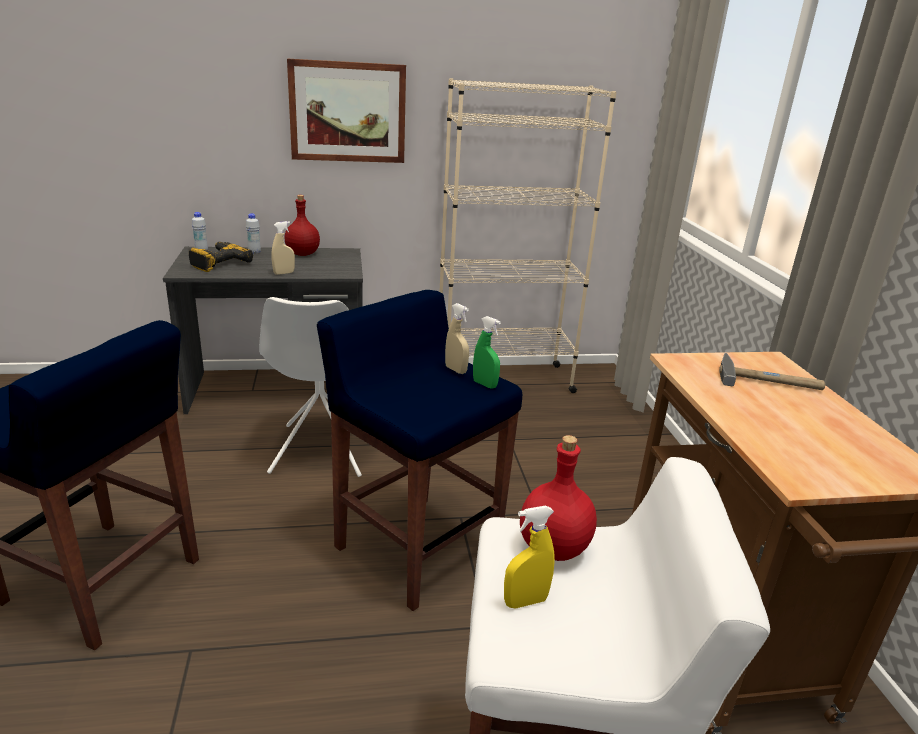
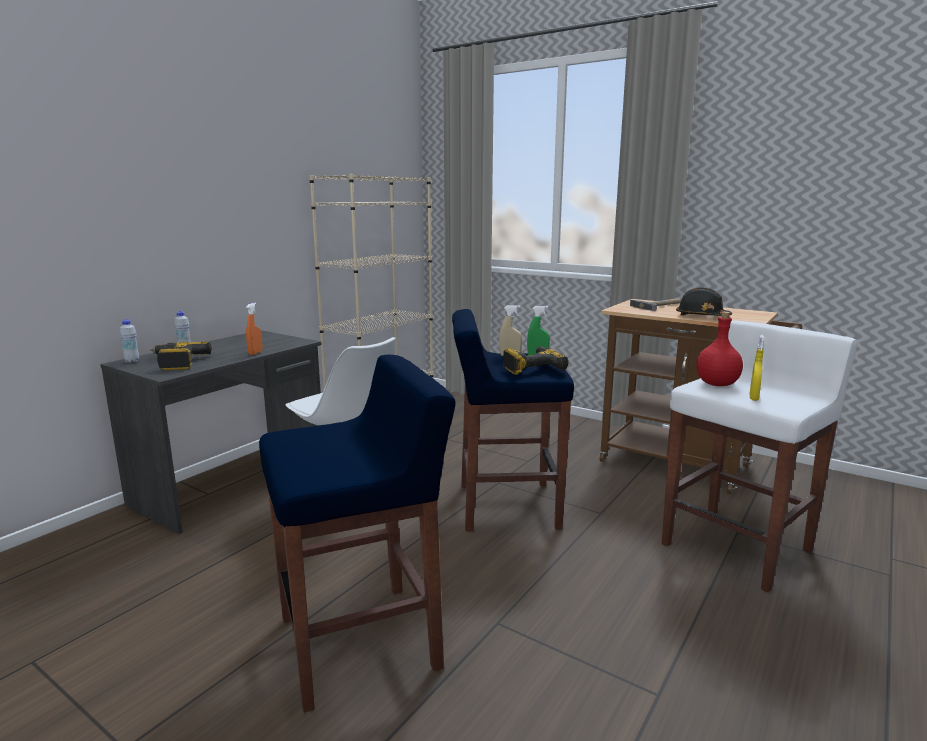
camera: 45 degrees left, 10 degrees down
beige spray bottle [271,221,295,275] -> orange spray bottle [246,303,263,355]
red bottle [284,195,320,256] -> none
picture [287,59,406,163] -> none
none -> power drill [503,346,569,375]
none -> black hard hat [676,287,732,316]

